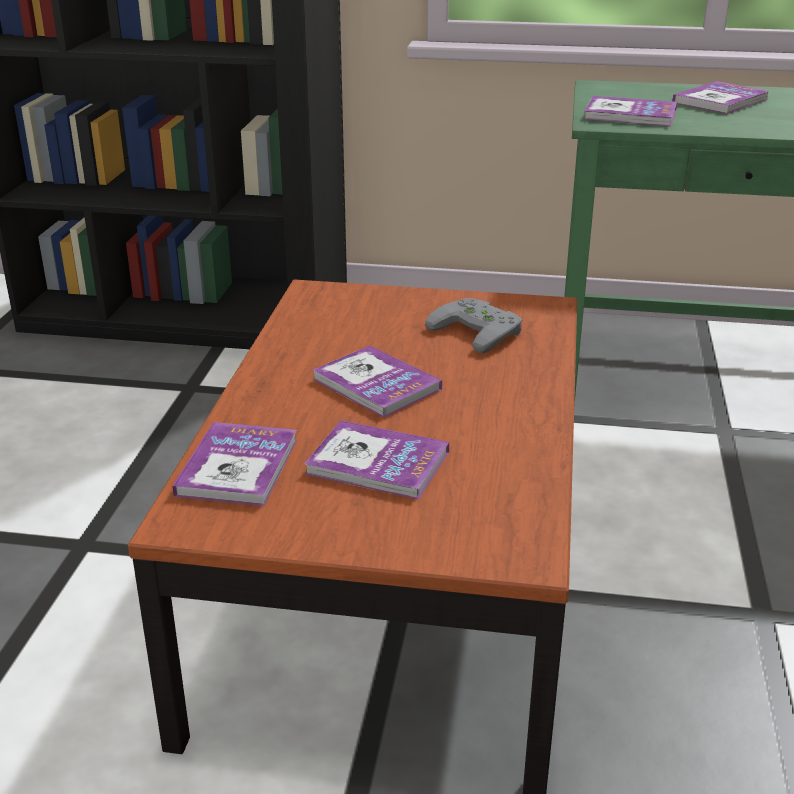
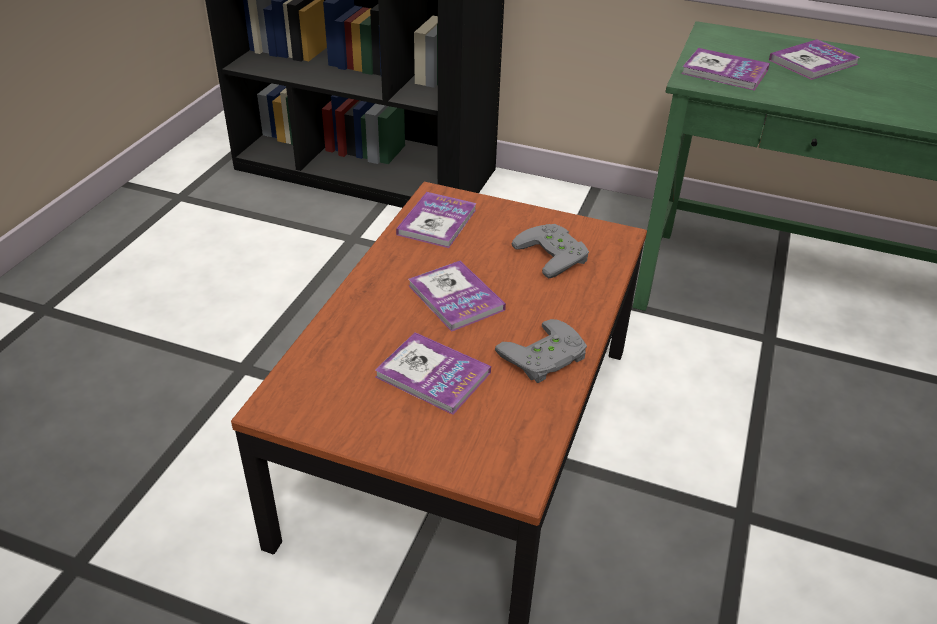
camera: 10 degrees right, 10 degrees up
book [172,422,297,506] -> book moved to [396,192,477,248]
none -> grey game controller [495,319,587,383]

